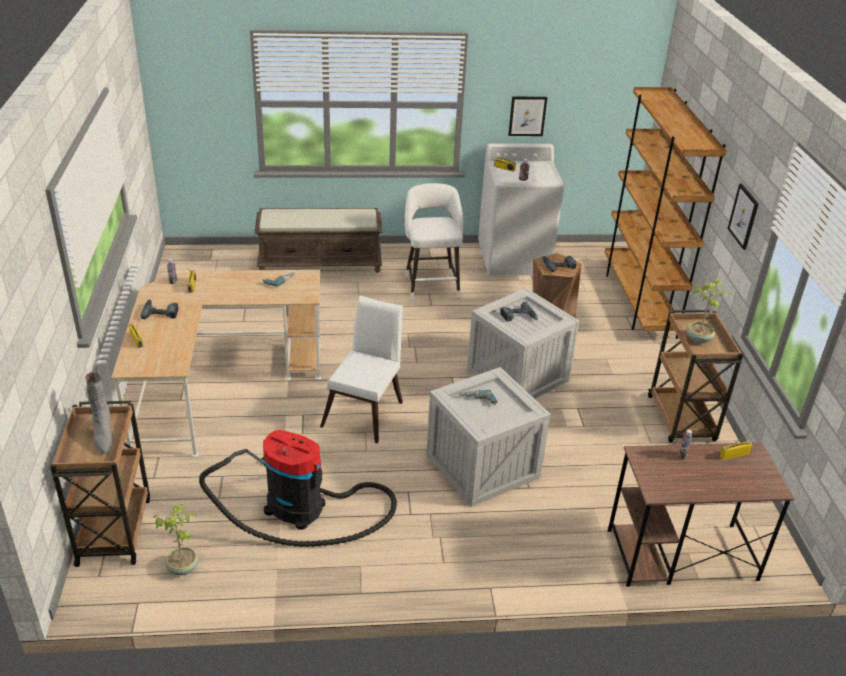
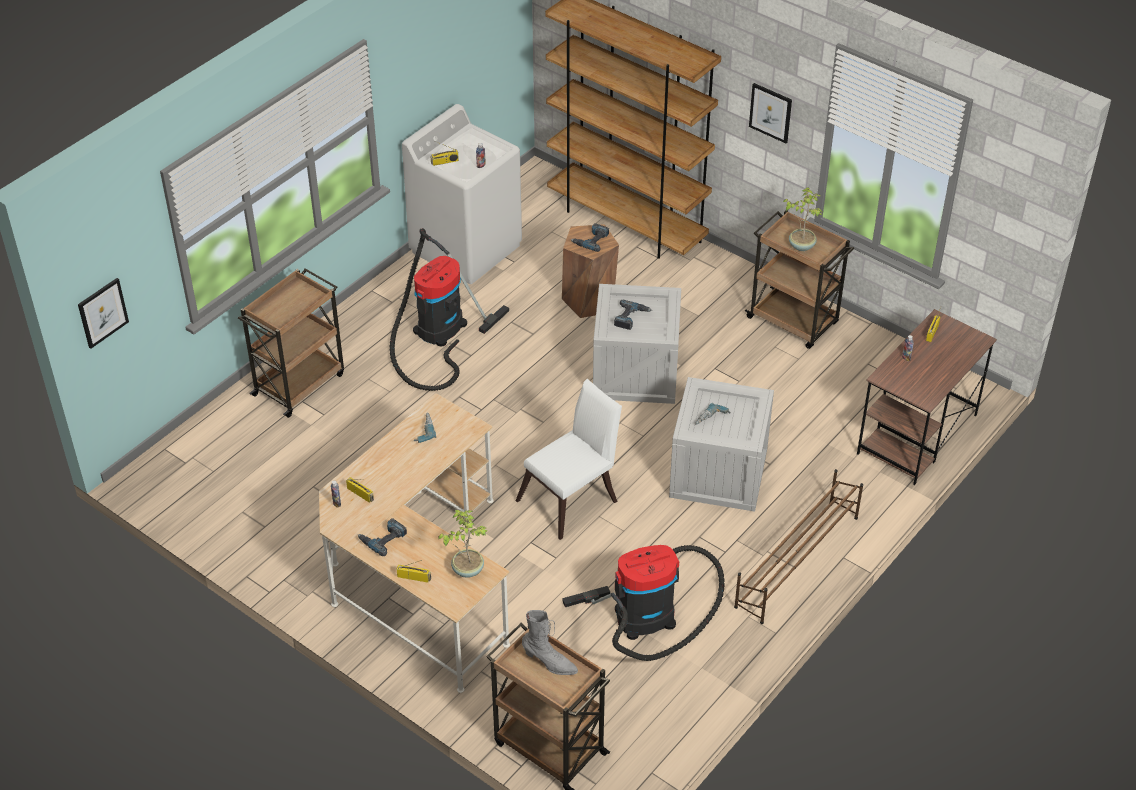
camera: 45 degrees left, 10 degrees up
potted plant [153,504,199,575] -> potted plant moved to [438,510,488,578]
brown bench [254,208,382,273] -> brown cart [238,268,344,418]
white chair [320,295,403,443] -> white chair turned 75 degrees clockwise [516,379,622,540]
white stool [405,183,463,300] -> vacuum cleaner [389,228,509,391]
picture [508,97,547,136] -> picture moved to [78,278,129,349]
none -> brown shoe rack [734,469,863,624]

